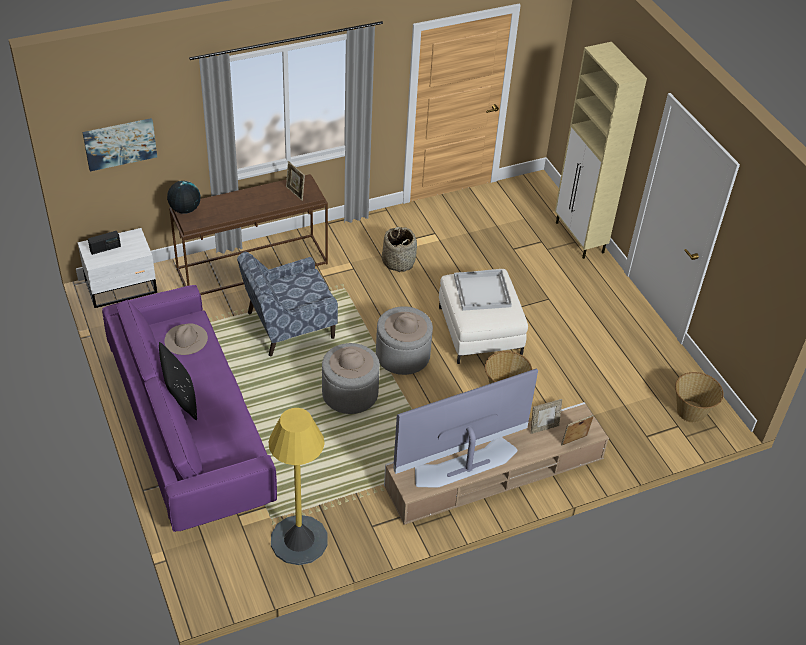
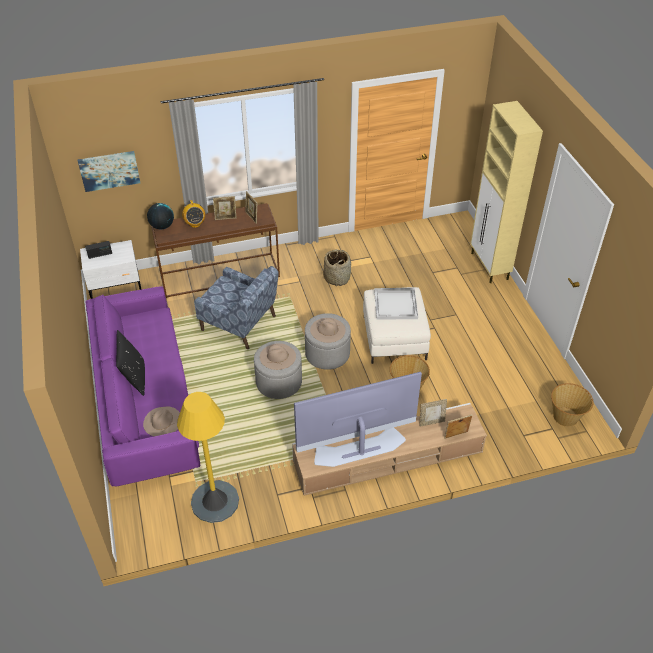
camera: 10 degrees right, 0 degrees up
beige hat [164,323,208,355] -> beige hat moved to [143,406,180,436]
blue armchair [237,252,338,356] -> blue armchair turned 135 degrees counterclockwise [194,266,279,349]
none -> radio [182,200,205,228]
none -> picture frame [213,196,237,220]

